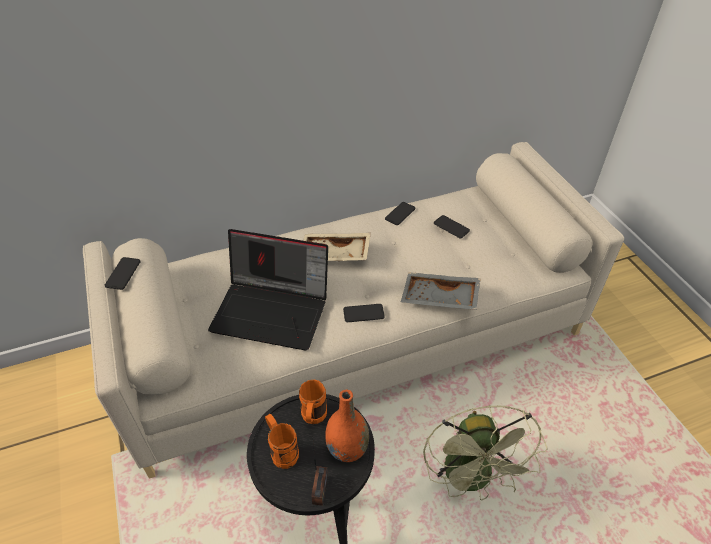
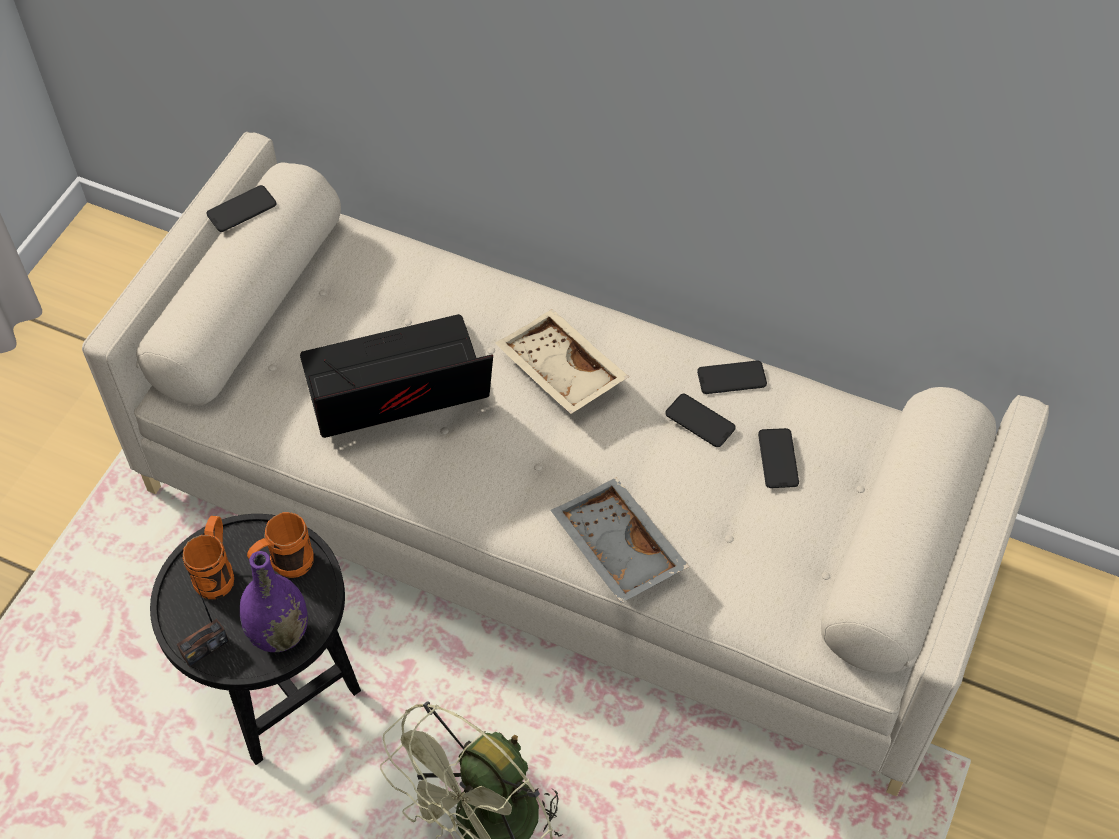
camera: 45 degrees right, 10 degrees up
laptop [208,229,328,351] -> laptop turned 105 degrees clockwise [300,314,493,438]
orange vase [325,390,369,462] -> purple vase [240,551,308,652]
phone [343,304,385,322] -> phone moved to [665,394,736,447]

